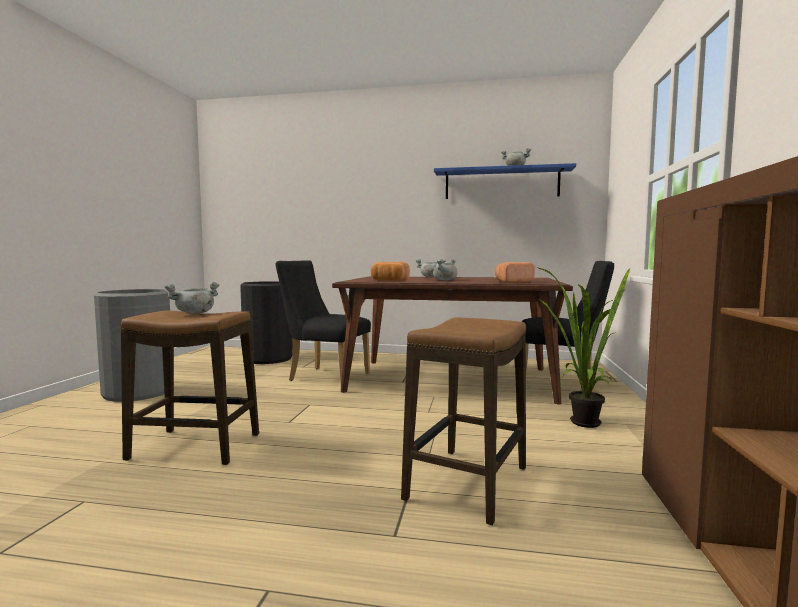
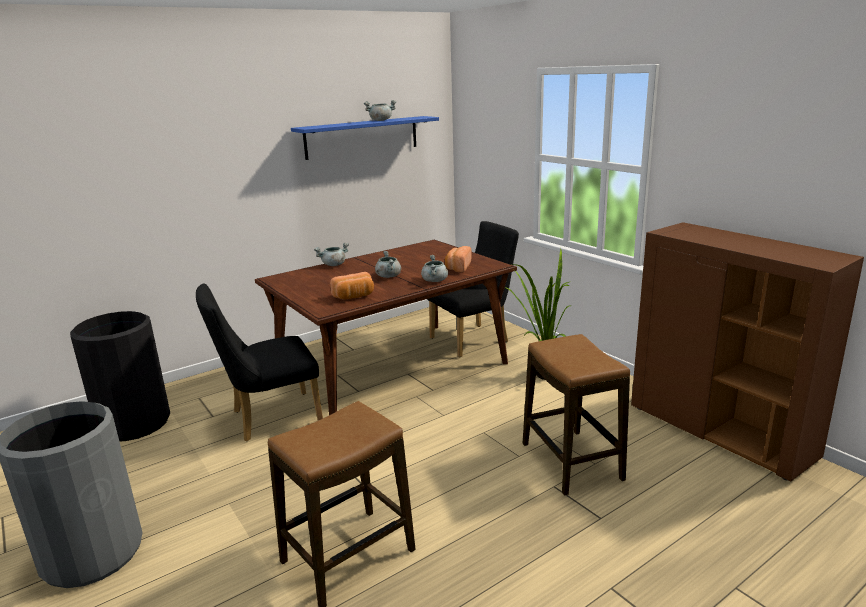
camera: 45 degrees left, 15 degrees up
grey cooking pot [164,282,219,314] -> grey cooking pot moved to [421,255,448,282]

